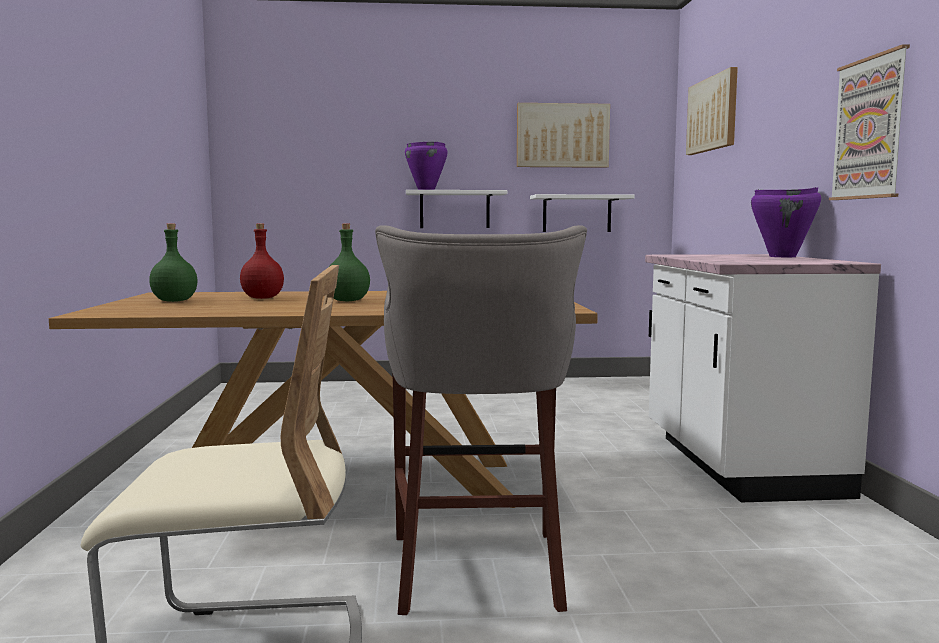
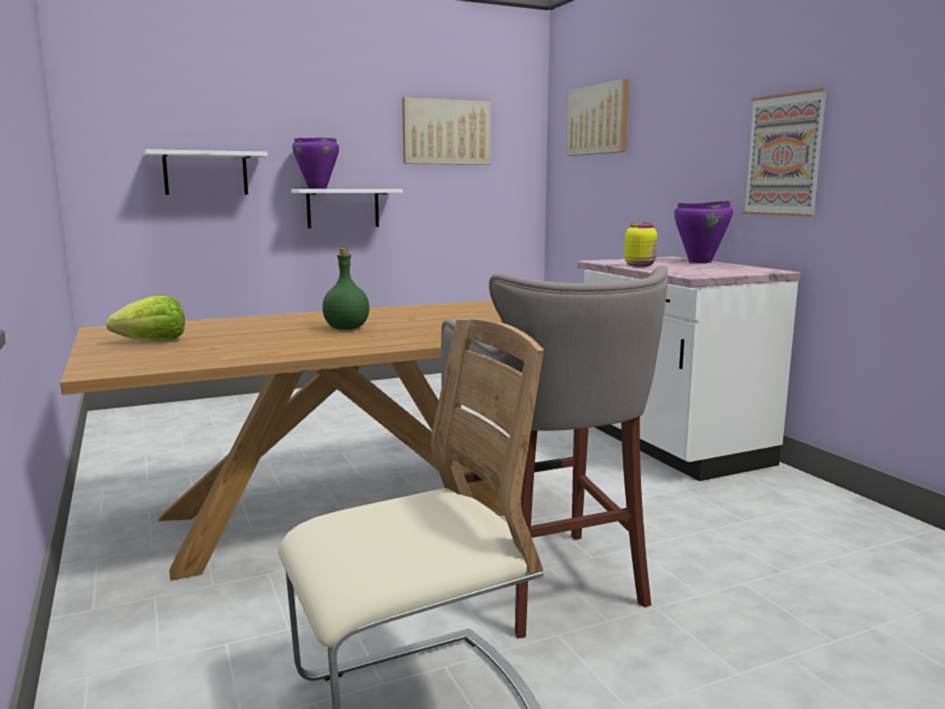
camera: 20 degrees left, 5 degrees up
green bottle [149,224,198,302] -> lettuce [106,295,185,341]
red bottle [240,224,284,299] -> none
white shelf [530,194,635,232] -> white shelf moved to [145,149,268,195]
none -> yellow jar [624,223,657,267]

